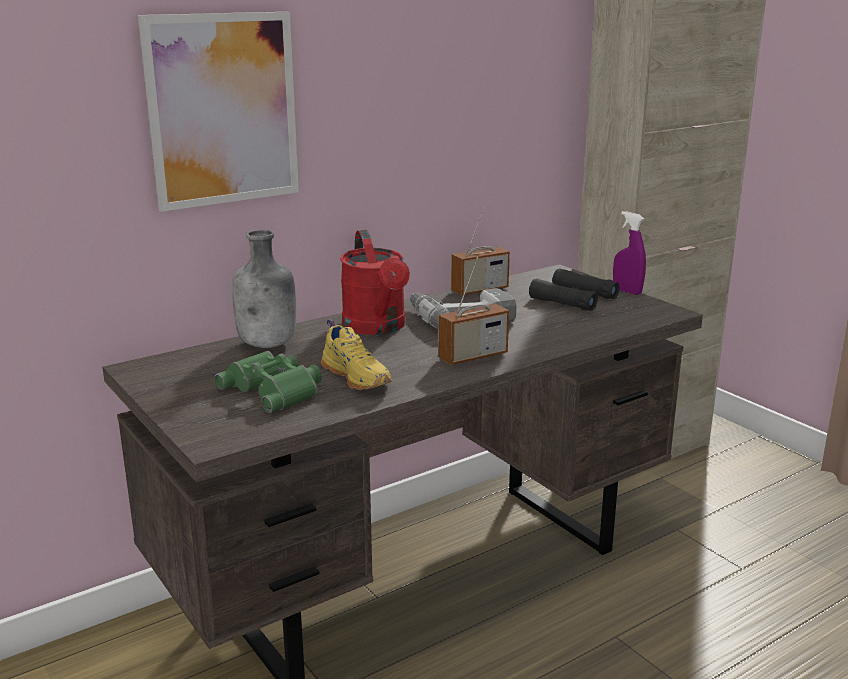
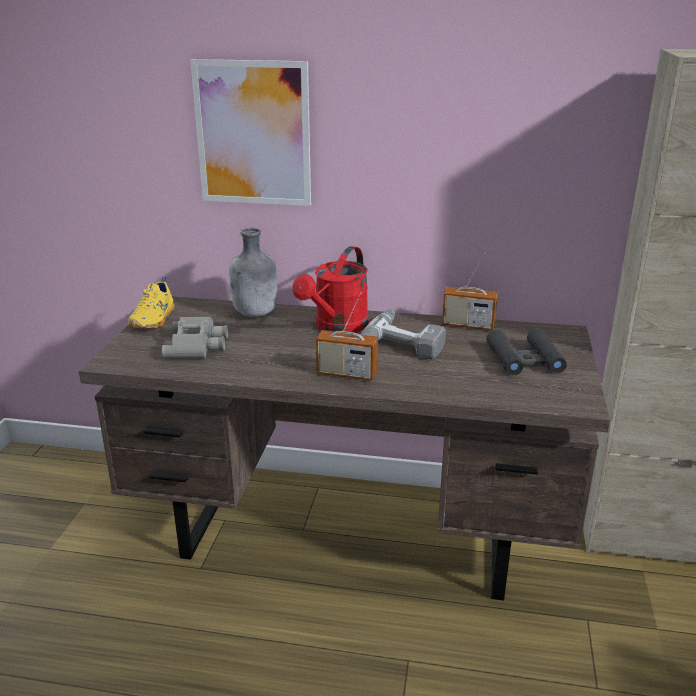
camera: 45 degrees right, 5 degrees up
green binoculars [215,351,322,413] -> grey binoculars [162,317,228,359]
yellow shoe [321,319,391,390] -> yellow shoe moved to [128,277,174,328]
purple spray bottle [613,211,646,295] -> none

